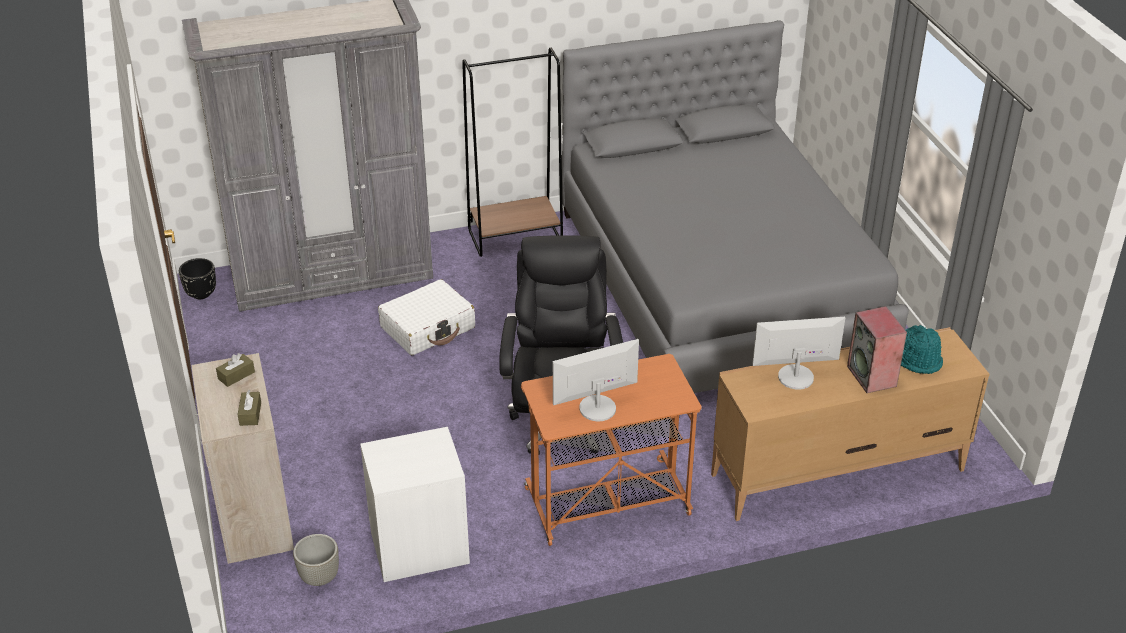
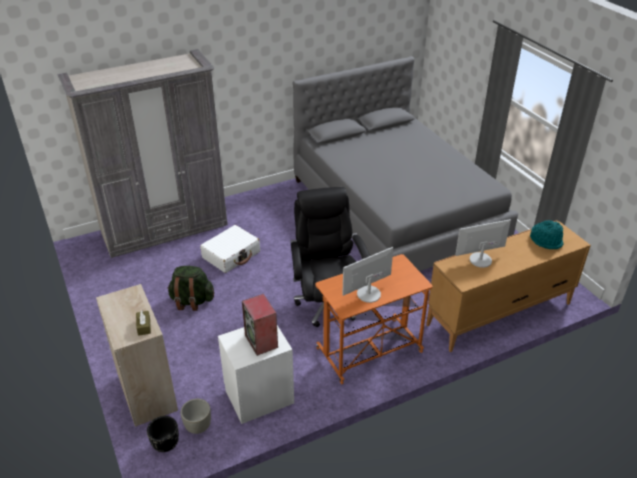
camera: 10 degrees left, 0 degrees up
black planter [179,258,216,299] -> black planter moved to [147,416,179,452]
brown tissue box [216,353,255,387] -> none
clothes rack [462,47,563,257] -> none
speaker [847,306,907,393] -> speaker moved to [242,294,278,356]
none -> green backpack [167,266,214,311]

